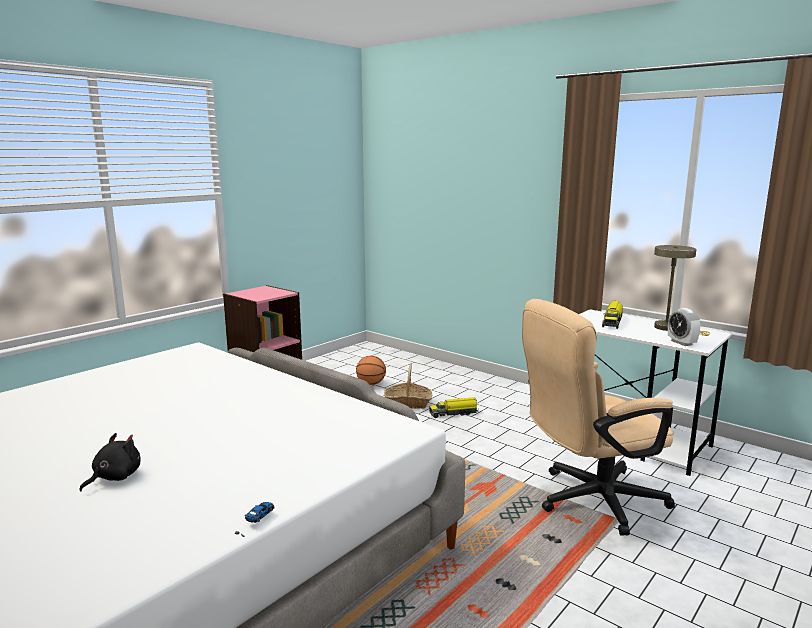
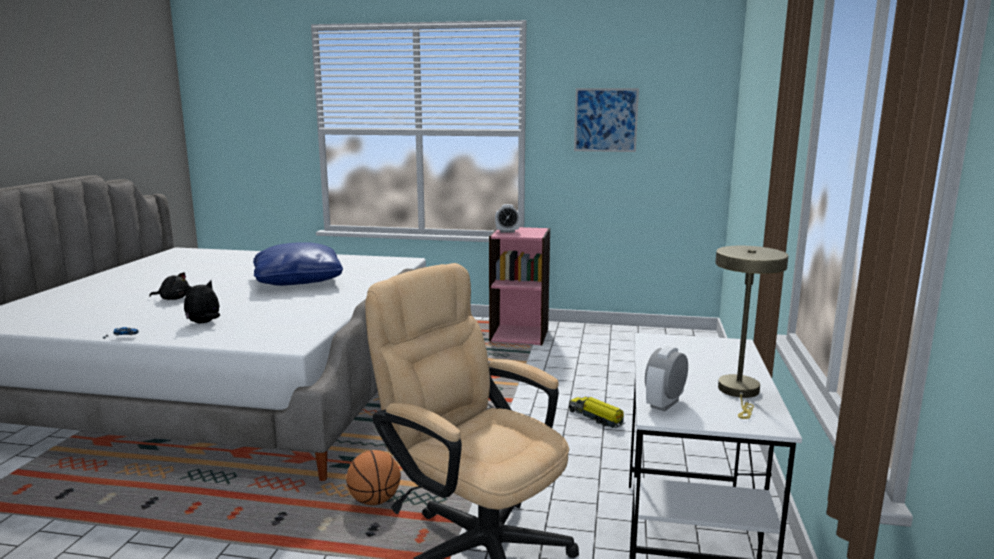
camera: 60 degrees right, 0 degrees up
basketball [356,356,386,385] -> basketball moved to [346,450,401,505]
basket [384,363,432,409] -> none
toy truck [602,301,623,329] -> none
none -> plush toy [184,280,220,323]
none -> blue pillow [253,242,343,286]
none -> alarm clock [495,204,520,233]
none -> picture [574,88,639,152]

